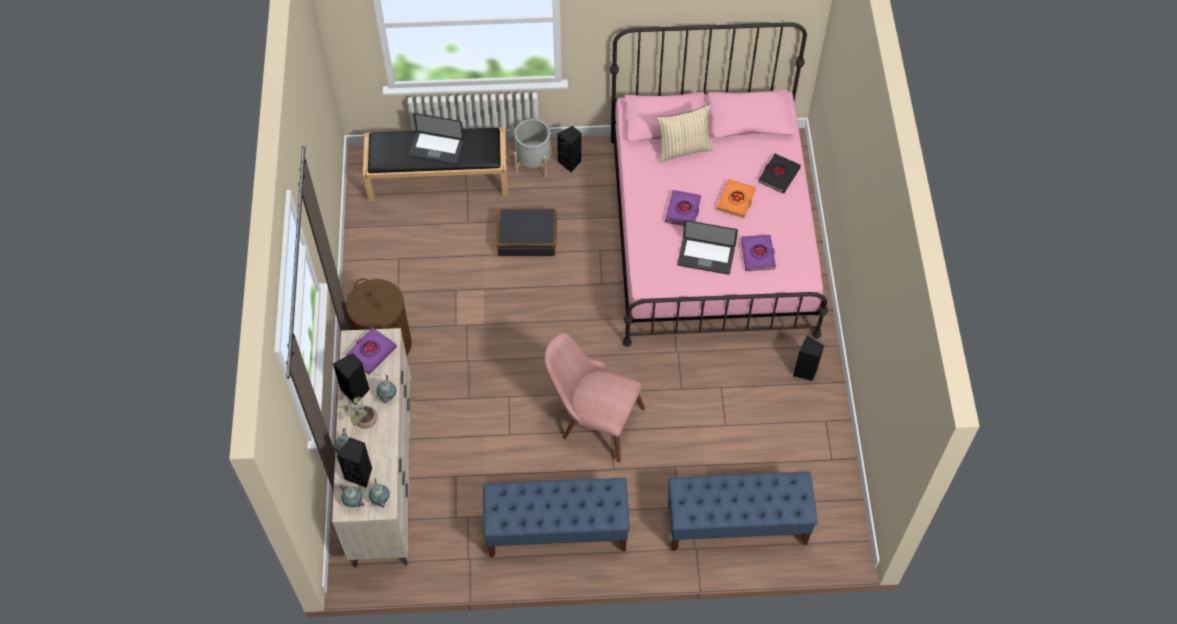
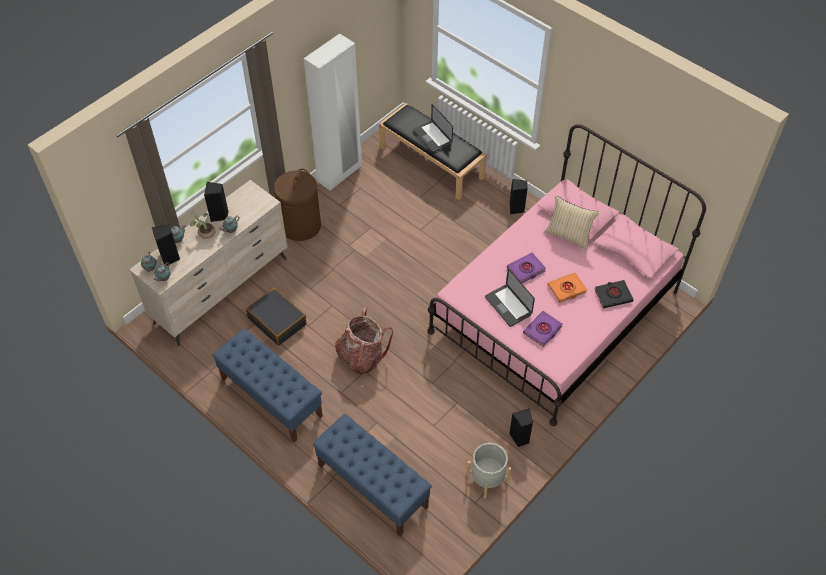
camera: 45 degrees right, 5 degrees down
purple book [345,327,397,374] -> none
black suitcase [497,208,557,256] -> black suitcase moved to [246,288,306,346]
grey planter [514,119,552,178] -> grey planter moved to [466,443,511,499]
pink chair [544,332,645,462] -> backpack [335,307,393,375]
none -> white wardrobe [304,34,362,191]

